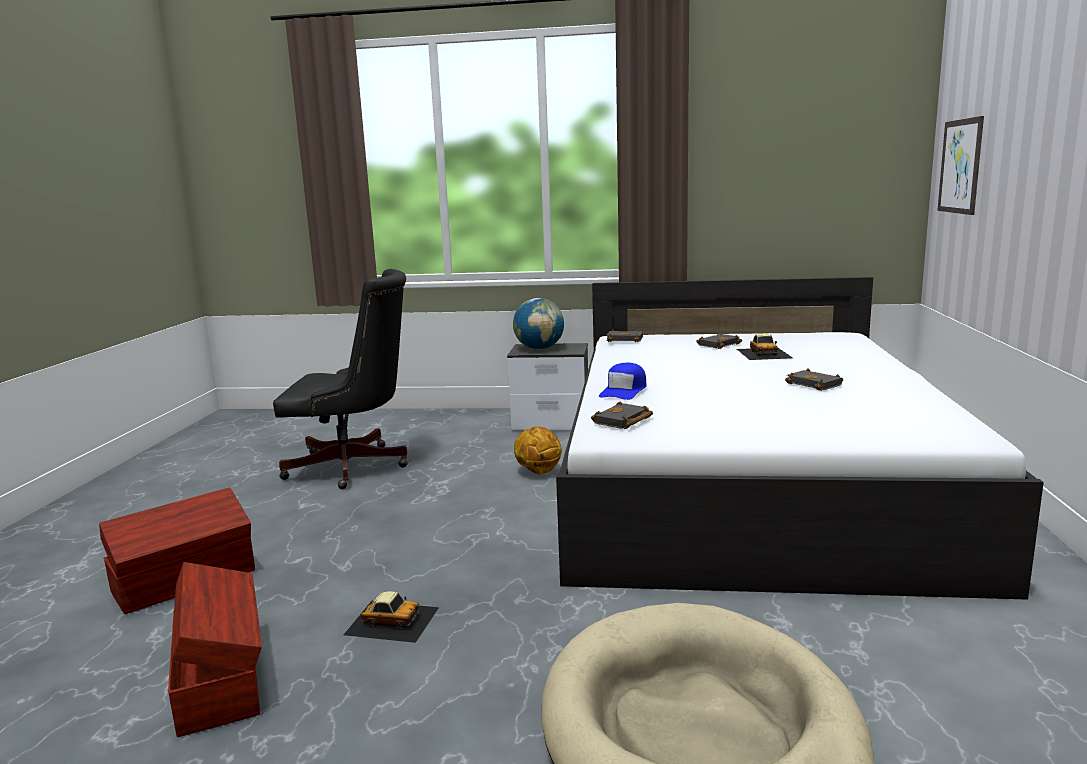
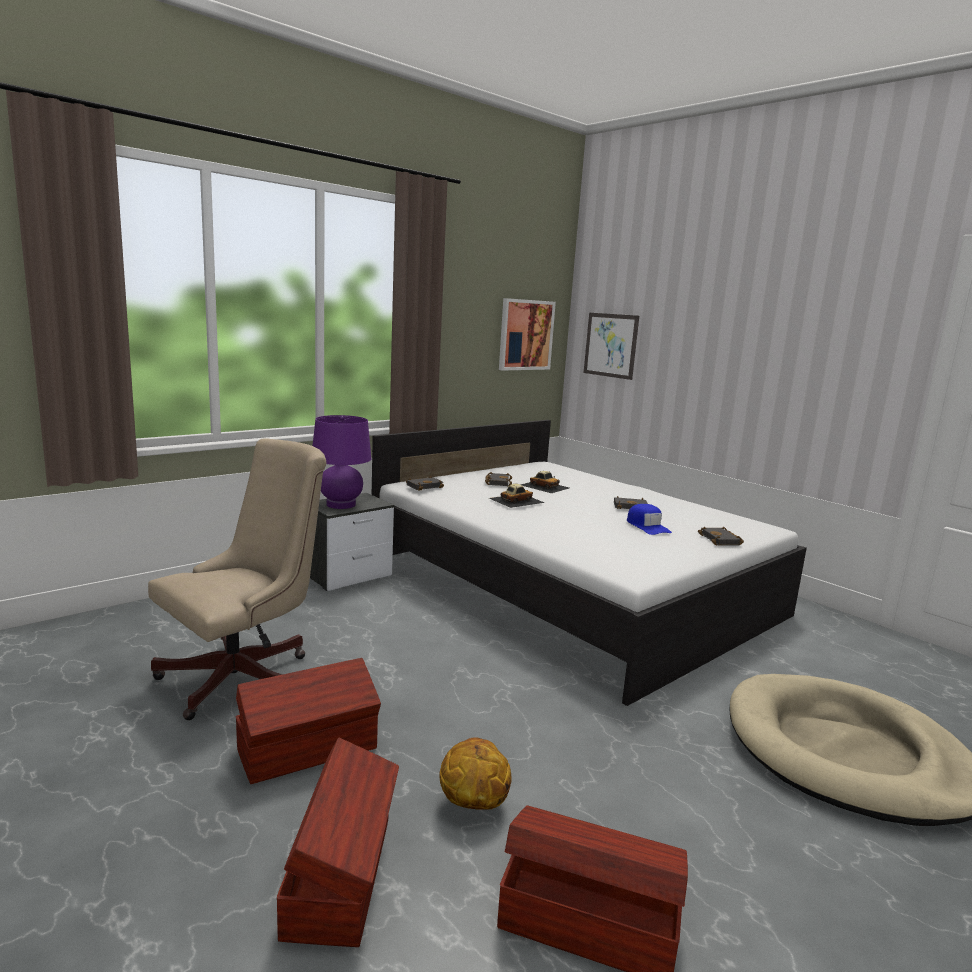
camera: 50 degrees left, 0 degrees up
black office chair [273,269,408,489] -> beige office chair [148,438,327,720]
toy car [344,591,439,643] -> toy car moved to [489,484,544,508]
globe [513,298,564,350] -> purple table lamp [313,415,371,509]
basketball [514,426,562,475] -> basketball moved to [439,737,511,810]
black book [591,402,653,429] -> black book moved to [698,527,744,546]
blue cap [599,363,646,400] -> blue cap moved to [627,504,672,535]
none -> brown storage box [235,658,381,784]
none -> picture [499,298,556,371]

